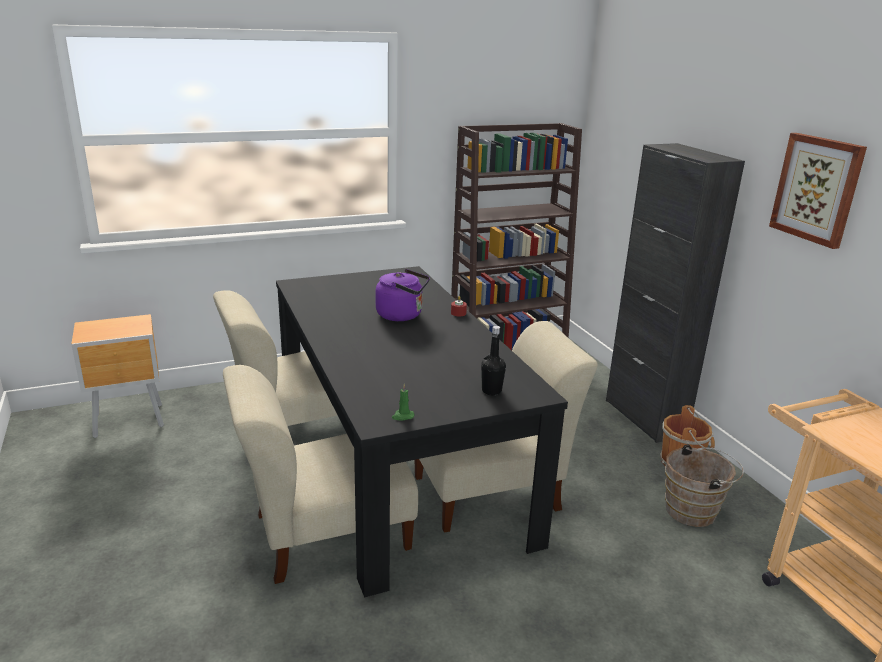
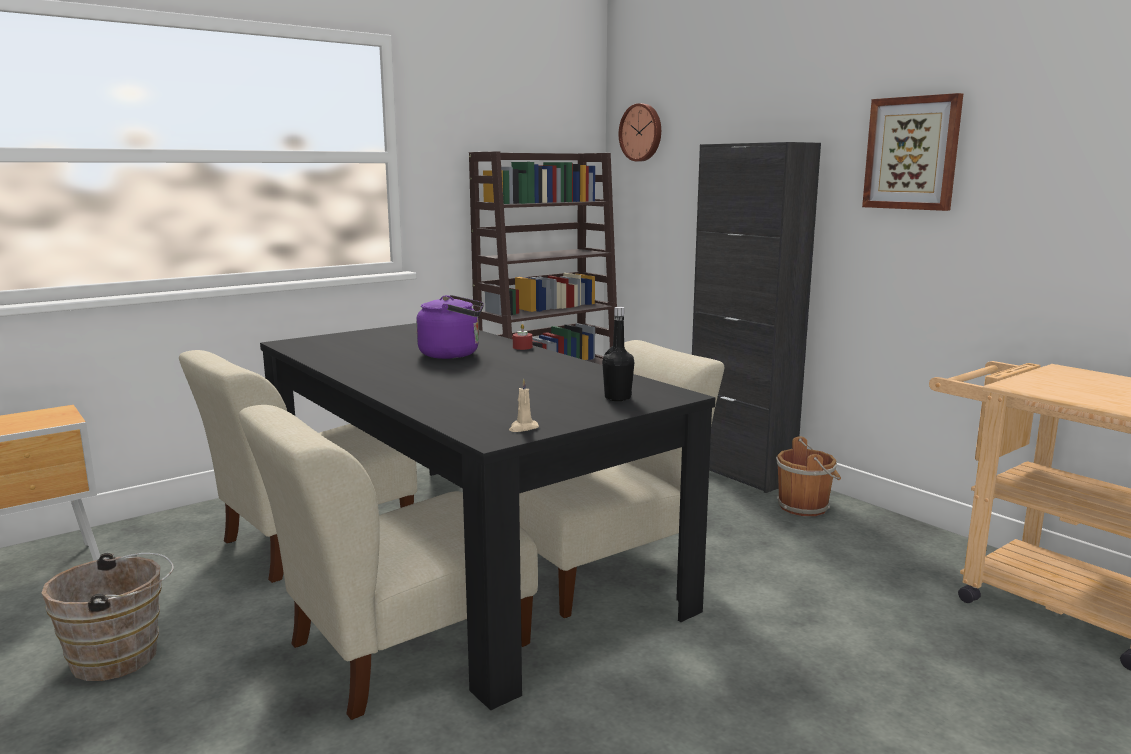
camera: 15 degrees left, 10 degrees down
green candle [392,384,415,420] -> beige candle [509,378,539,432]
brown bucket [665,445,744,527] -> brown bucket moved to [42,553,174,681]
none -> wall clock [619,103,661,161]

